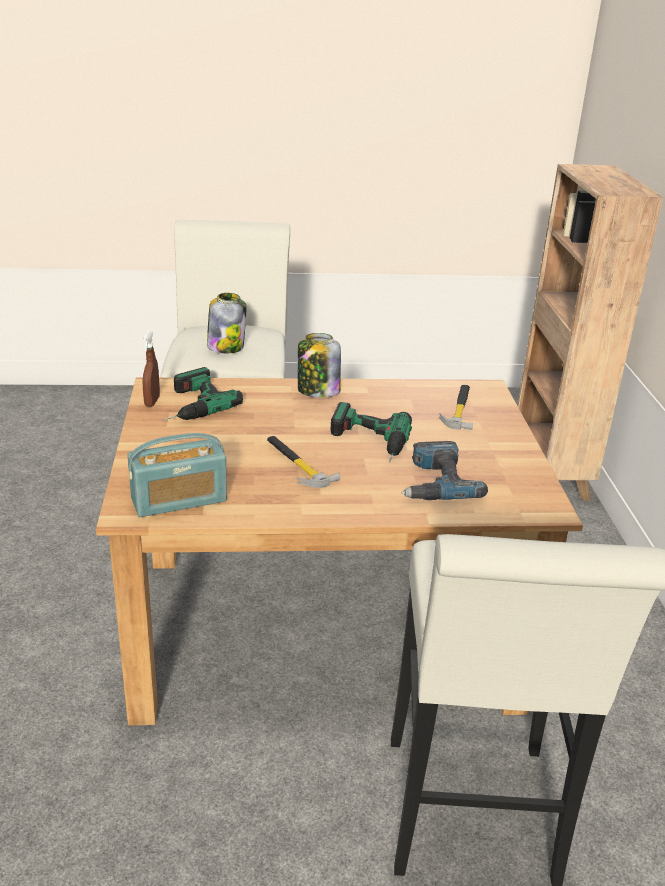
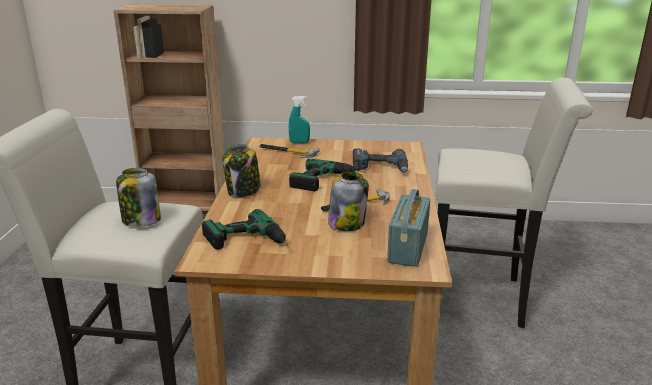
camera: 80 degrees left, 5 degrees down
radio [127,433,227,517] -> radio turned 150 degrees counterclockwise [387,189,430,267]
brown spray bottle [143,331,160,407] -> none
none -> turquoise spray bottle [289,96,310,143]
none -> jar [328,172,369,231]

